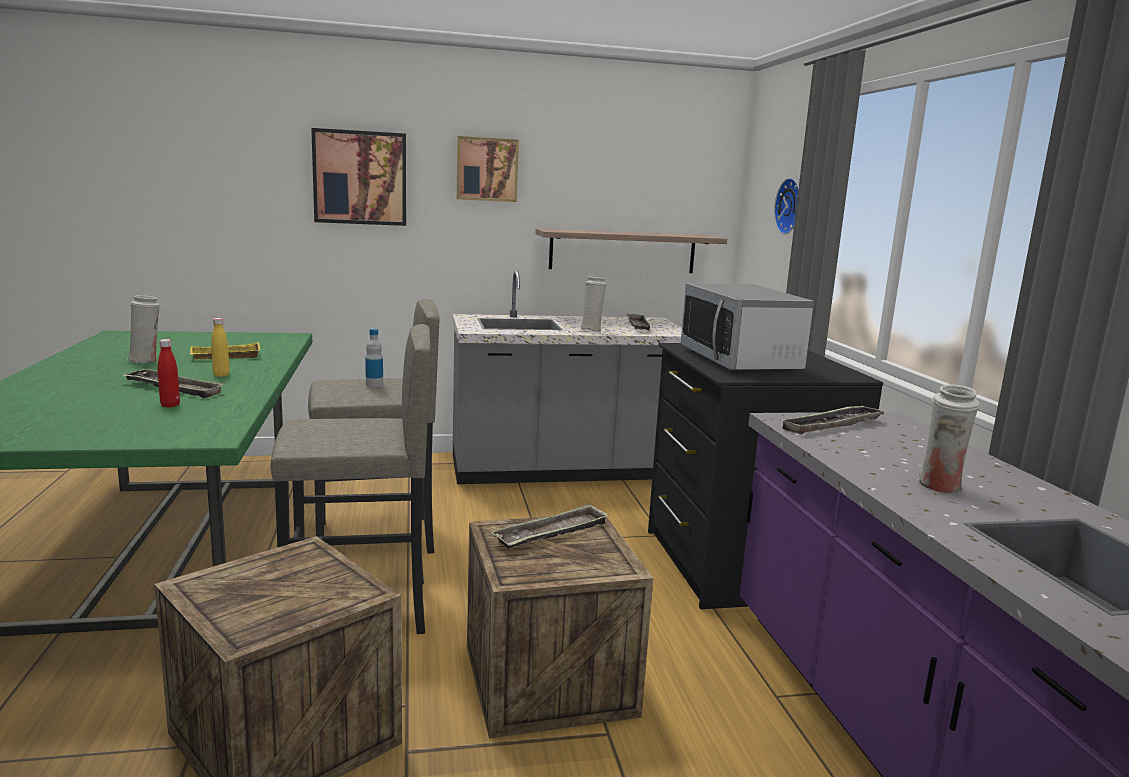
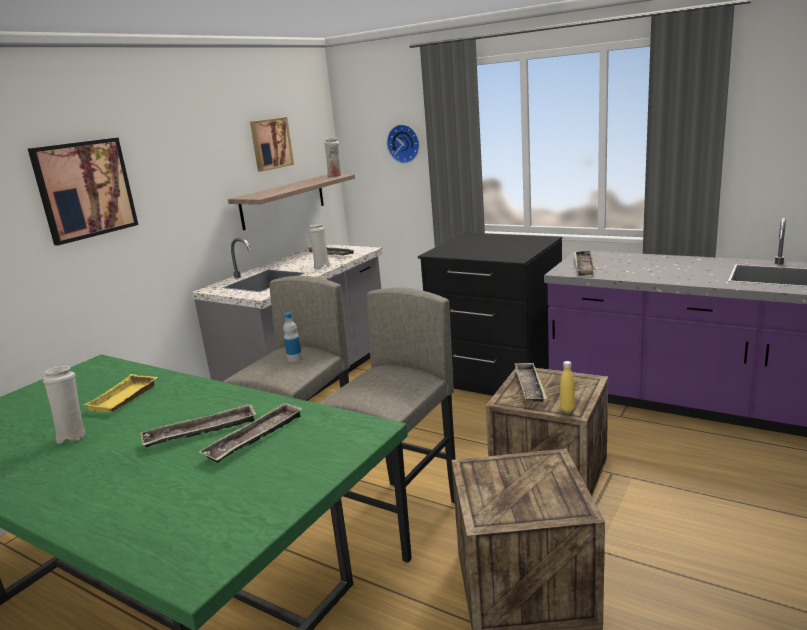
camera: 45 degrees left, 5 degrees up
red bottle [158,339,180,407] -> tray [199,402,302,463]
yellow bottle [211,318,230,377] -> yellow bottle moved to [560,361,575,412]
picture [457,136,519,202] -> picture moved to [250,117,294,172]
microwave [681,283,814,371] -> none
white vase [918,384,979,493] -> white vase moved to [324,137,342,177]

